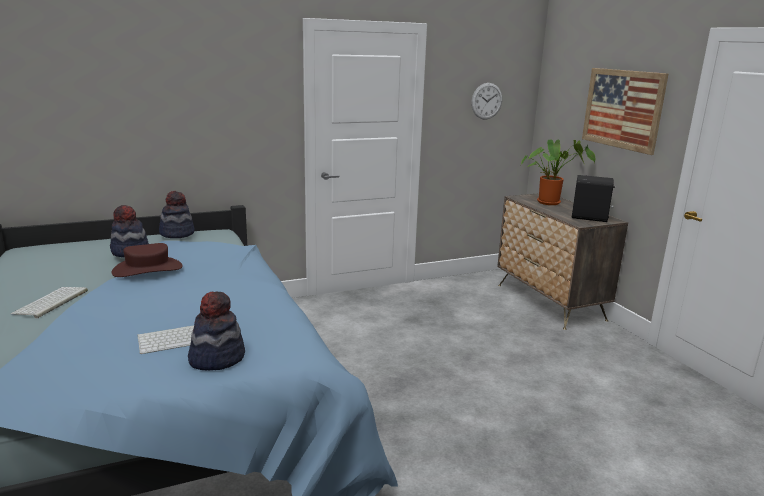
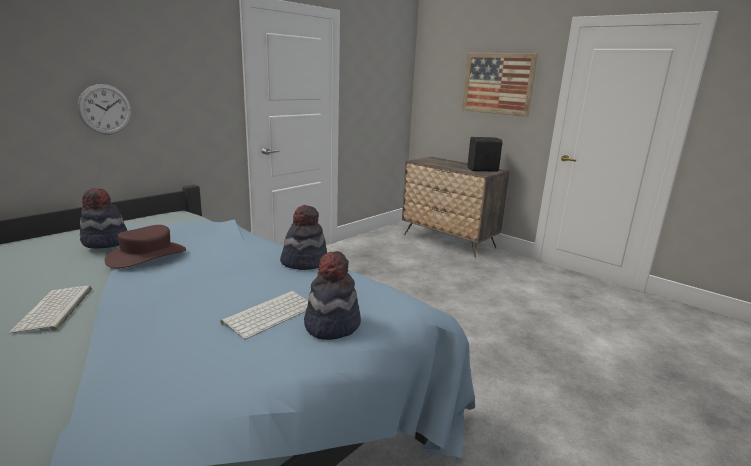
camera: 25 degrees left, 0 degrees up
hat [159,191,195,238] -> hat moved to [280,205,327,270]
wall clock [471,83,502,120] -> wall clock moved to [78,84,131,134]
potted plant [521,139,596,205] -> none

